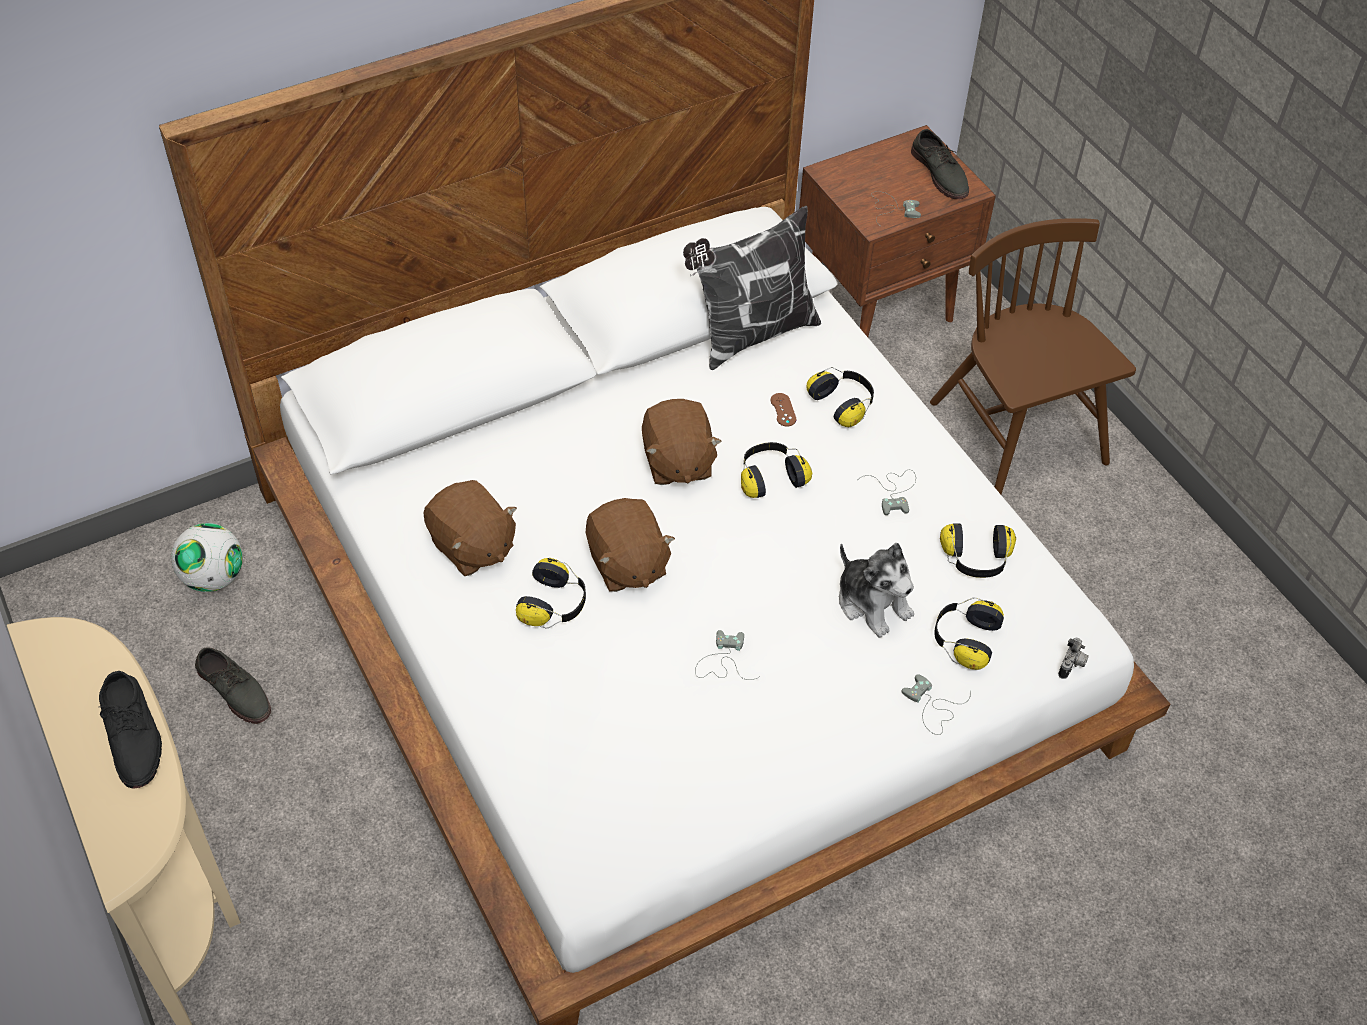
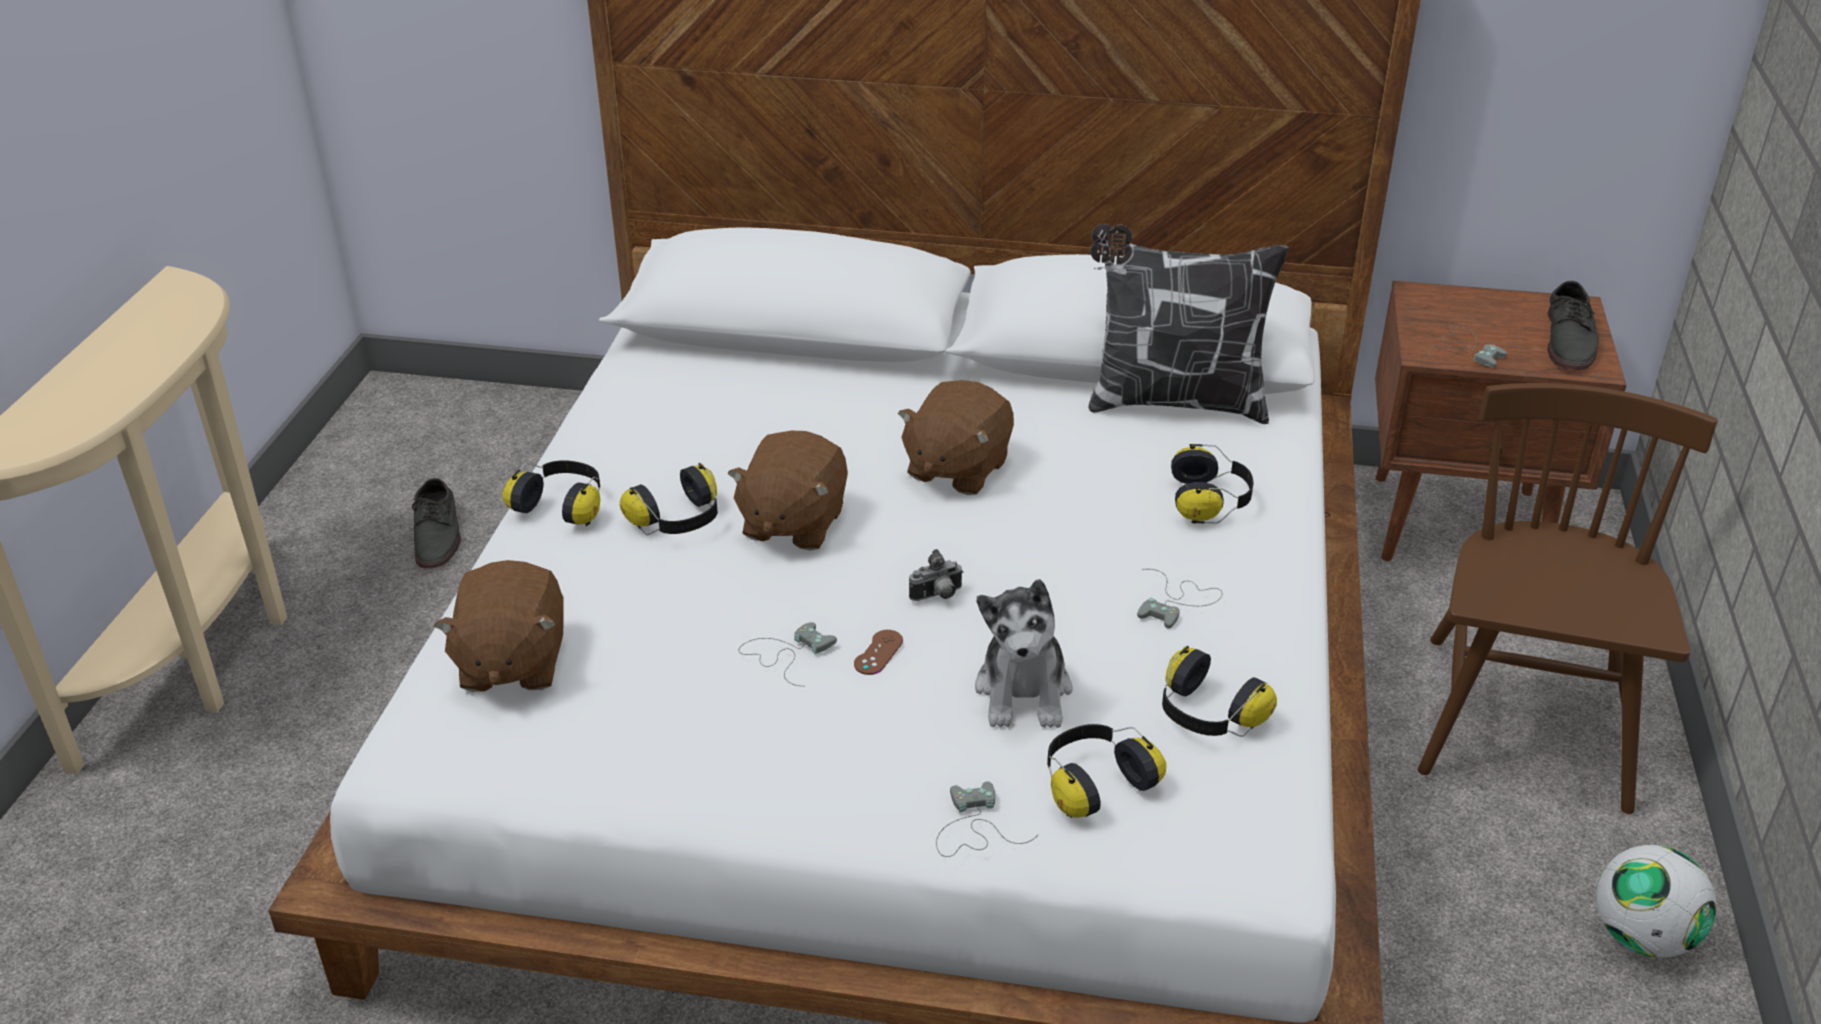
camera: 40 degrees right, 15 degrees down
black shoe [99,671,162,788] -> none
football [171,523,243,592] -> football moved to [1596,845,1716,958]
brown plush toy [423,480,517,576] -> brown plush toy moved to [434,560,564,692]
headphones [741,442,812,498] -> headphones moved to [502,460,600,526]
brown game controller [771,393,797,427] -> brown game controller moved to [854,630,903,675]
camera [1058,638,1089,679] -> camera moved to [909,549,963,601]

